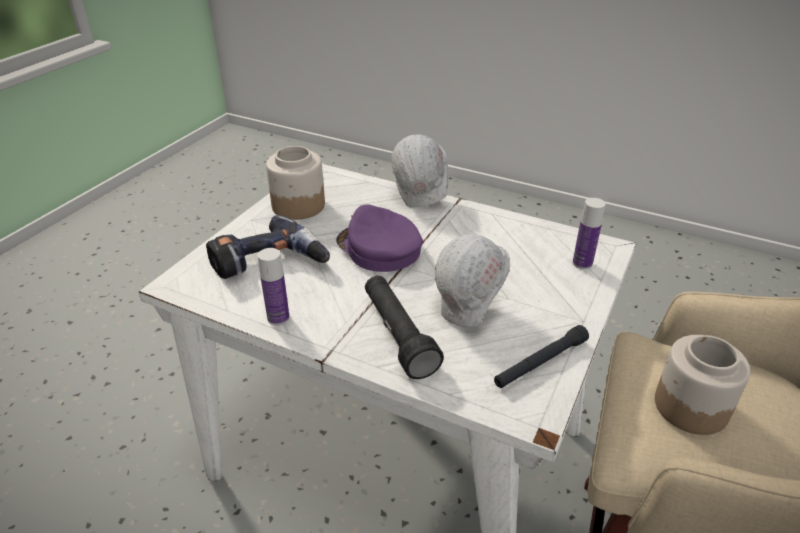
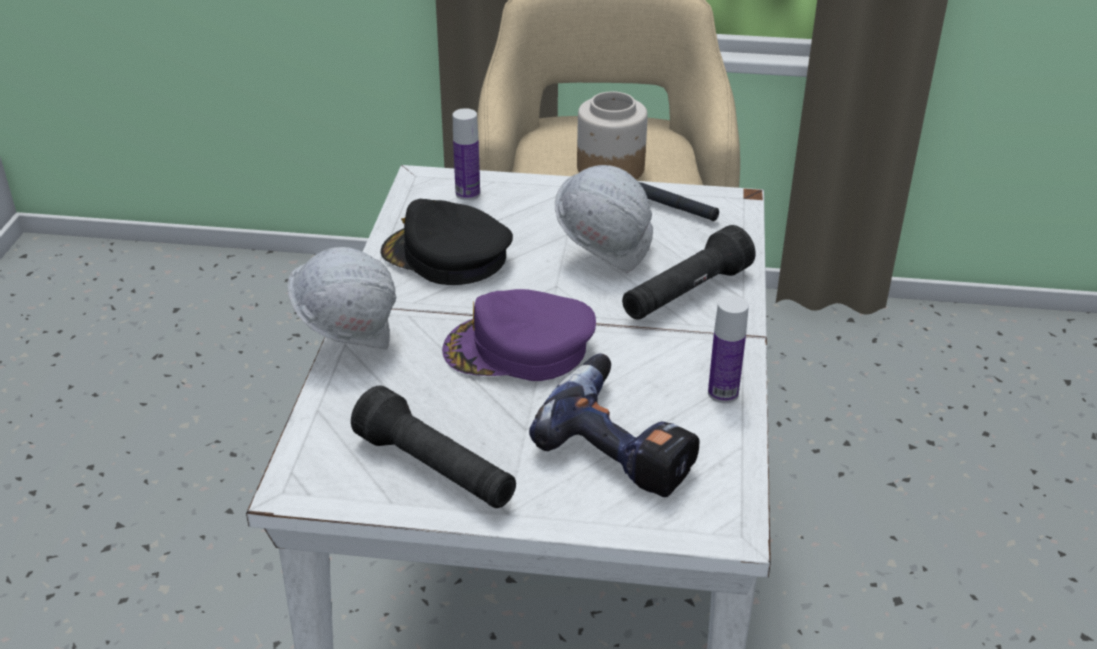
camera: 110 degrees left, 0 degrees up
jar [266,146,325,220] -> black flashlight [351,385,516,508]
purple cap [336,204,423,272] -> purple cap turned 60 degrees clockwise [442,289,596,381]
none -> black cap [381,199,513,285]

